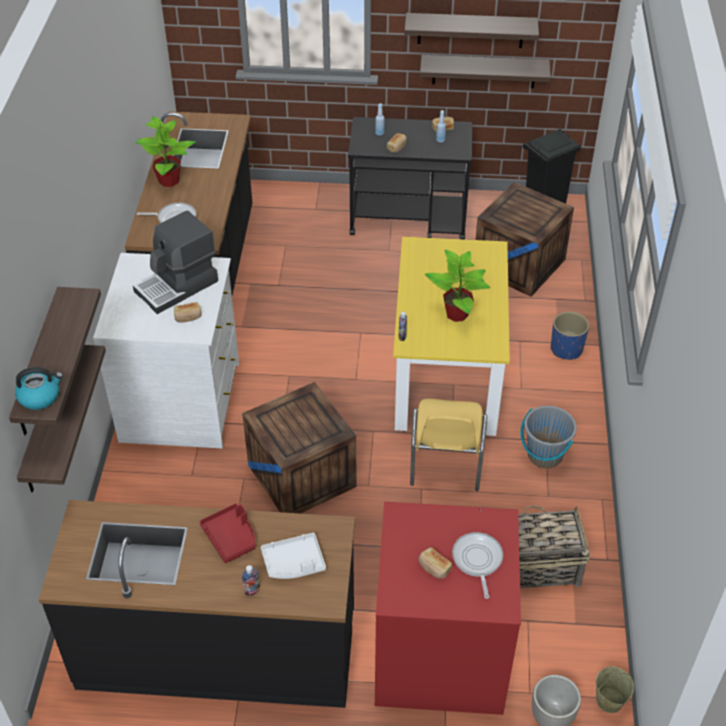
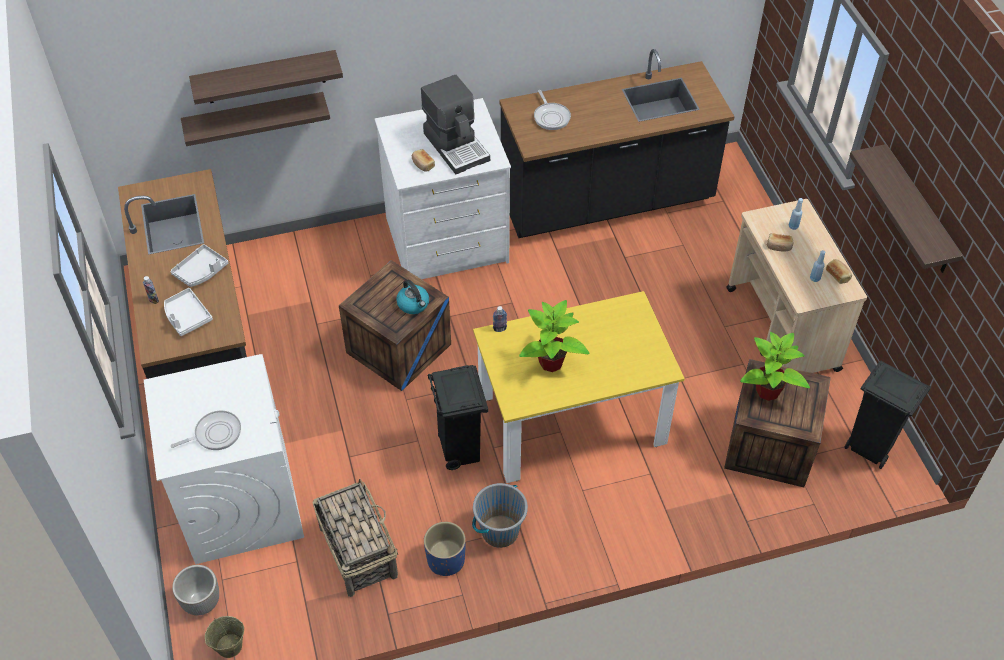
camera: 70 degrees right, 5 degrees up
kettle [15,367,63,410] -> kettle moved to [396,280,429,314]
coffee machine [133,210,218,314] -> coffee machine turned 150 degrees counterclockwise [421,74,490,175]
potted plant [136,116,196,187] -> potted plant moved to [740,332,810,401]
red tray [200,503,255,563] -> grey tray [170,244,228,287]
black cart [348,117,472,239] -> beige cart [726,199,867,373]
red washing machine [375,502,521,715] -> white washing machine [144,354,304,564]
yellow chair [410,398,487,491] -> black trash can [428,365,488,470]
bread [419,547,452,579] -> none
shelf [420,55,551,88] -> none
blue planter [551,311,589,360] -> blue planter moved to [424,522,466,576]

